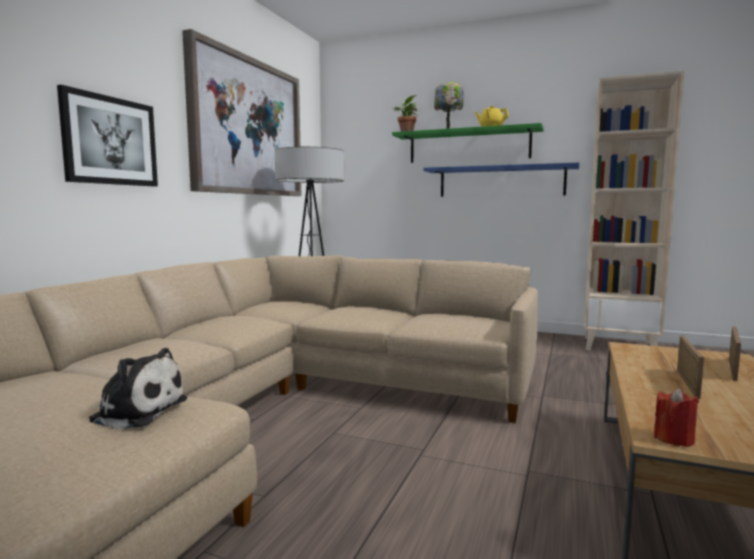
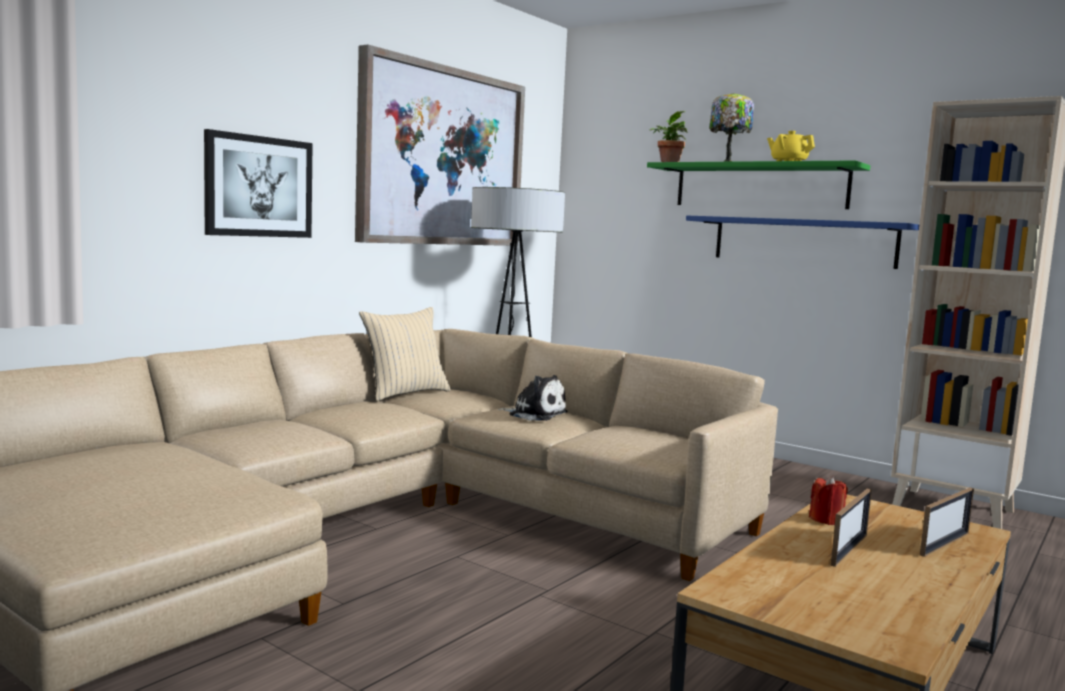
camera: 15 degrees right, 0 degrees up
plush toy [89,348,187,429] -> plush toy moved to [498,375,567,421]
red candle [654,389,699,447] -> red candle moved to [809,476,848,525]
none -> beige pillow [359,307,451,401]

